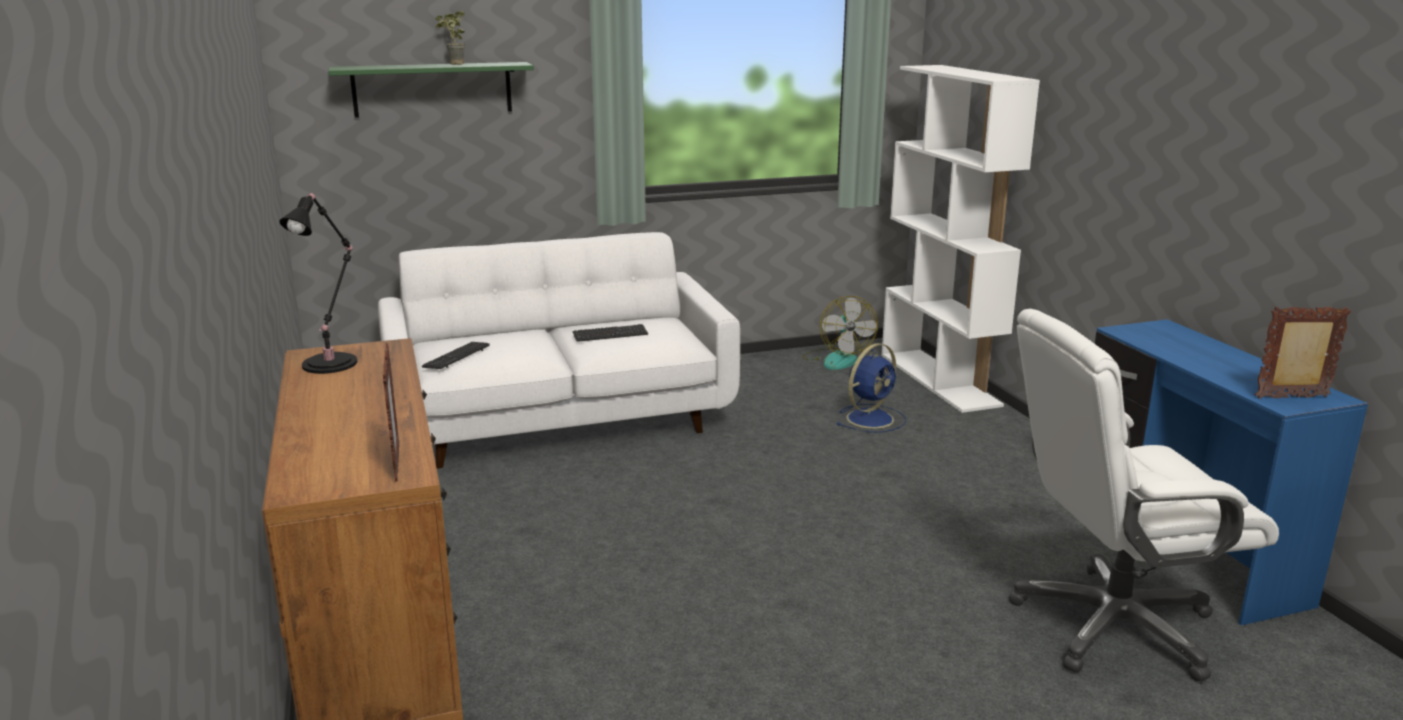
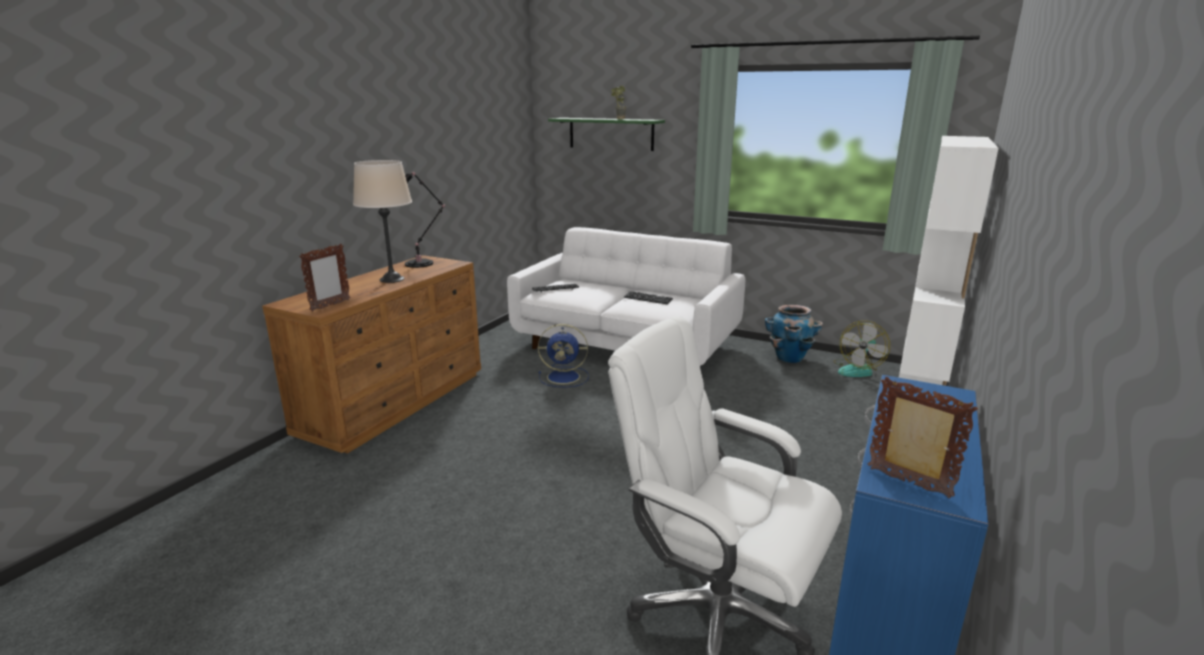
camera: 45 degrees right, 0 degrees up
blue fan [836,343,906,433] -> blue fan moved to [538,324,589,387]
none -> beige table lamp [353,160,412,283]
none -> planter [765,305,823,363]

